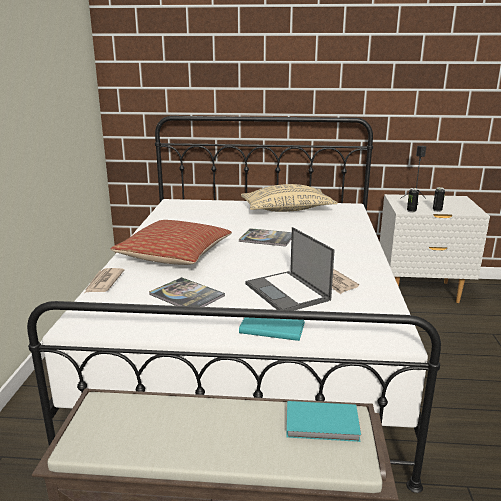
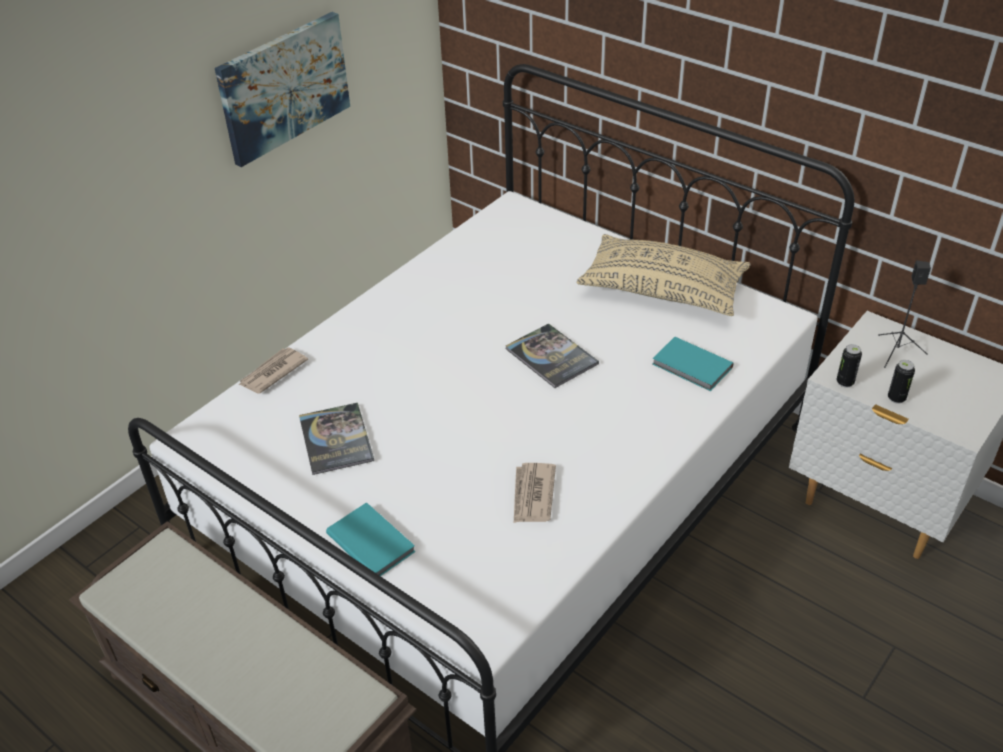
camera: 35 degrees right, 20 degrees up
pillow [110,220,232,265] -> none
laptop [245,227,335,310] -> none
turquoise book [286,401,361,442] -> turquoise book moved to [652,337,734,391]
none -> picture [215,12,350,167]

